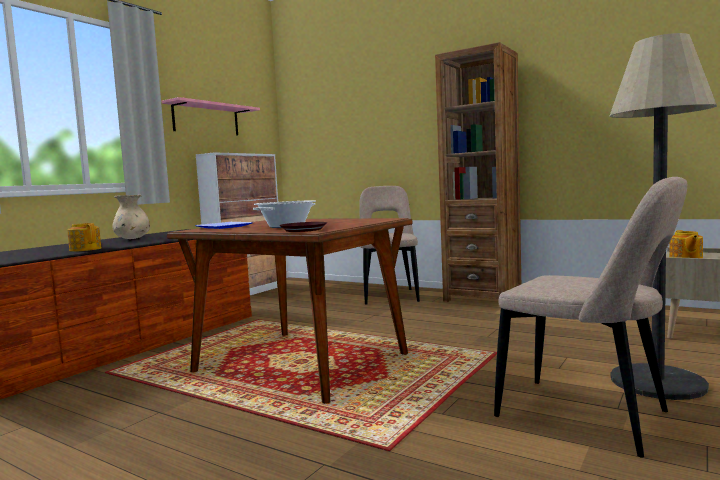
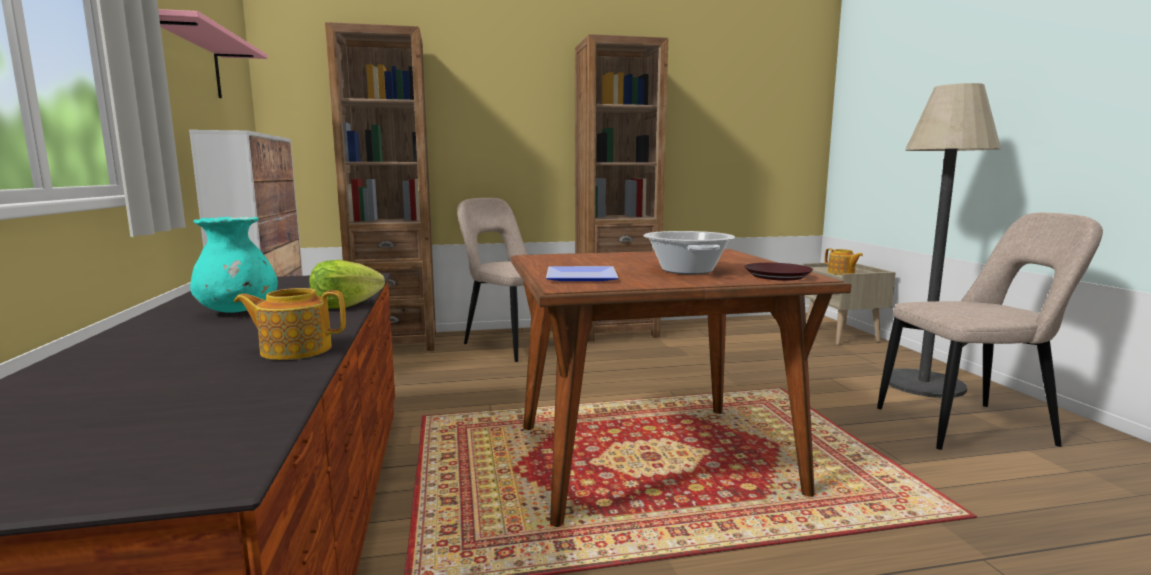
camera: 45 degrees left, 5 degrees up
beige vase [112,195,150,239] -> turquoise vase [190,217,278,313]
none -> lettuce [309,260,385,309]
none -> brown bookcase [325,22,436,351]

